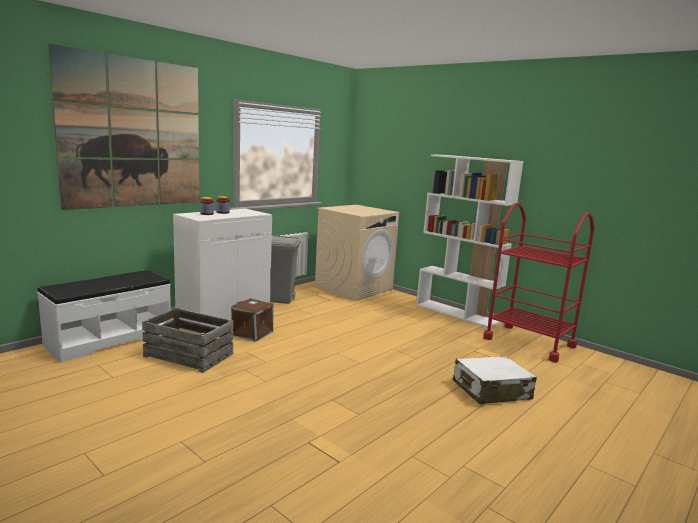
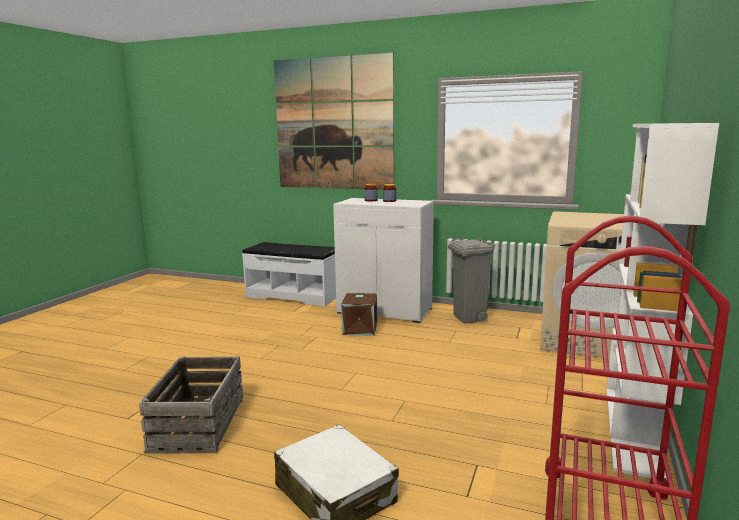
camera: 70 degrees right, 0 degrees up
crate [142,308,233,373] -> crate moved to [139,356,243,453]

